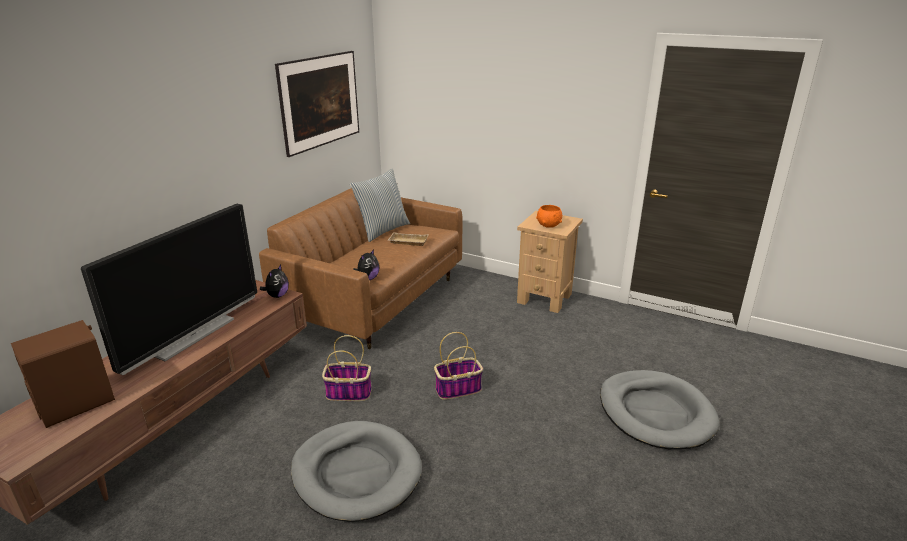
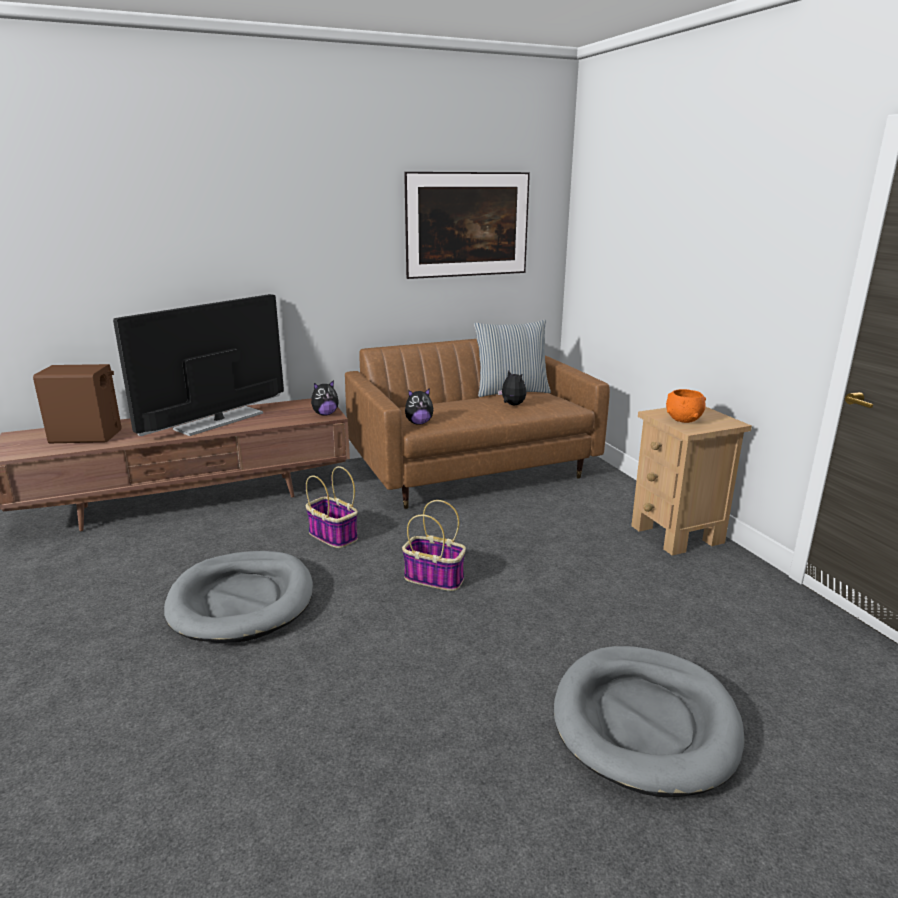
camera: 40 degrees right, 5 degrees down
television [81,204,257,375] -> television turned 150 degrees clockwise [113,294,284,436]
beige tray [388,232,429,246] -> plush toy [498,370,526,405]

